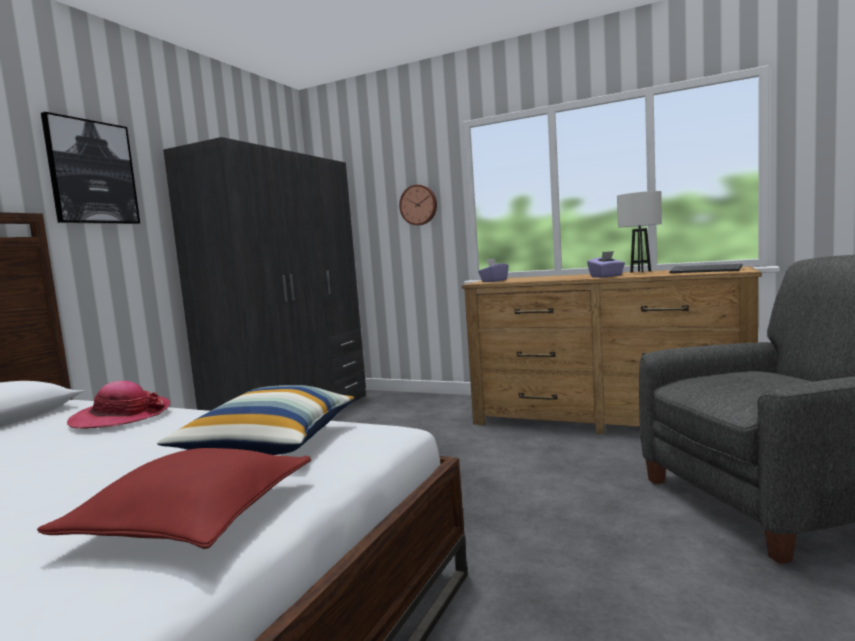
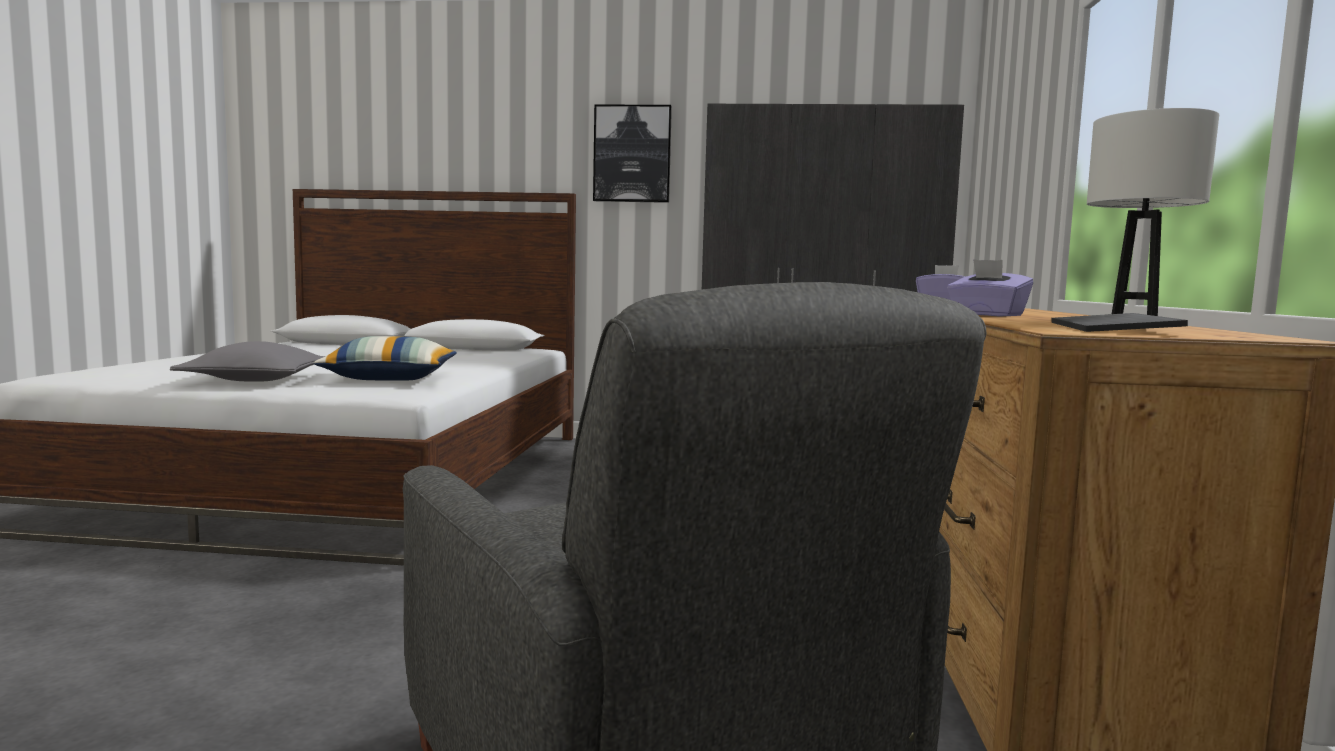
camera: 70 degrees right, 0 degrees up
red pillow [37,448,311,549] -> grey pillow [170,341,325,382]
hat [67,381,170,428] -> none
wall clock [399,185,437,225] -> none

